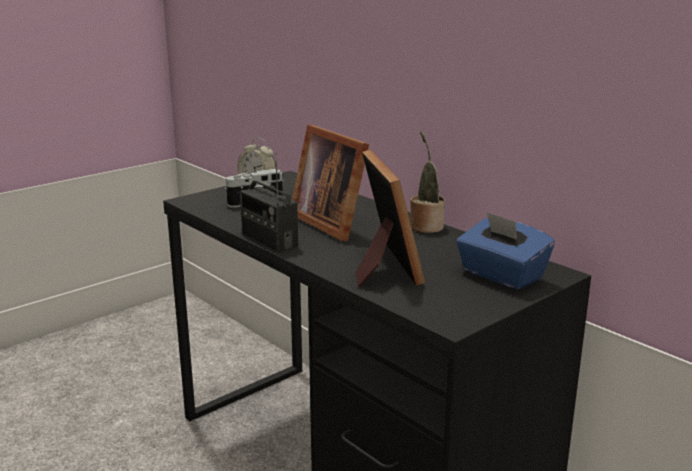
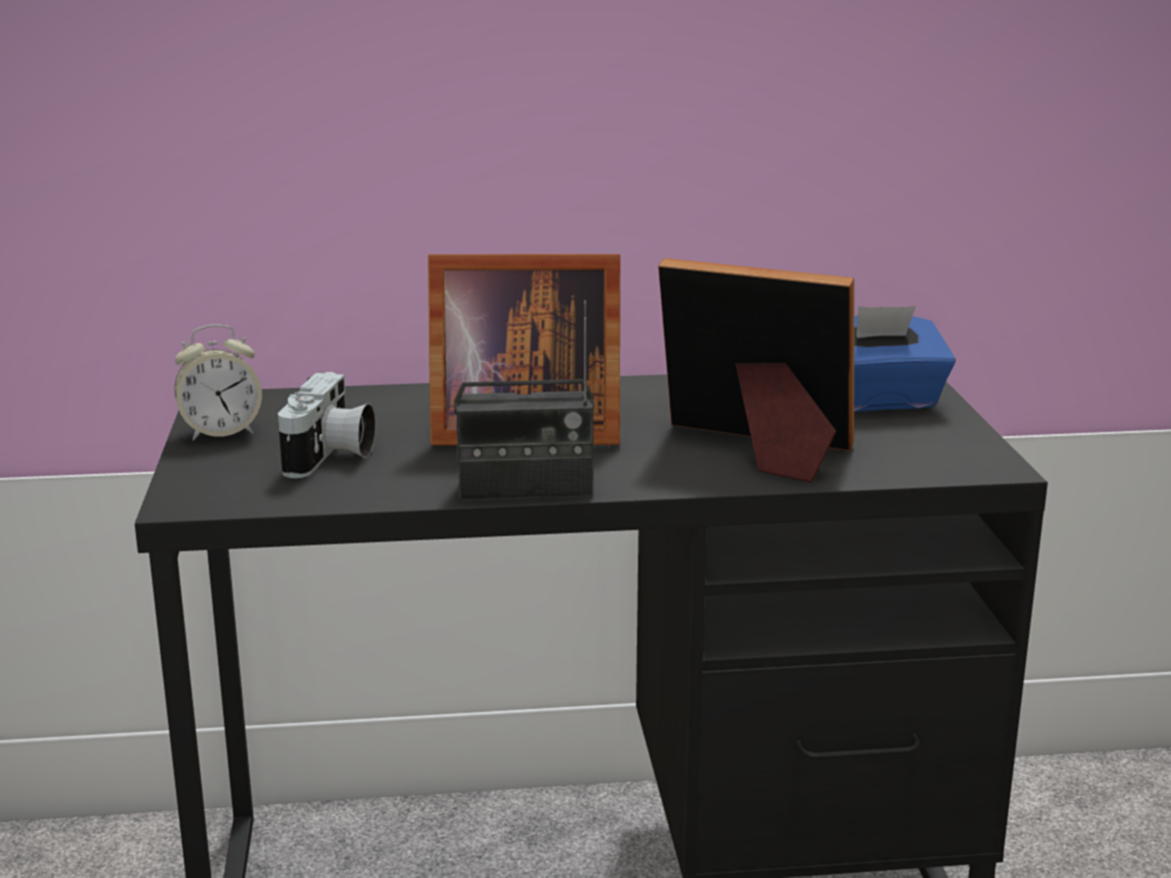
camera: 55 degrees left, 0 degrees up
potted plant [410,131,445,233] -> none

